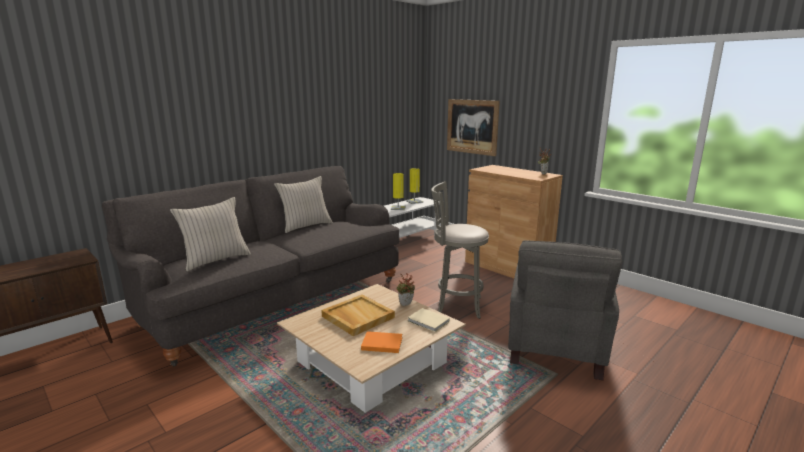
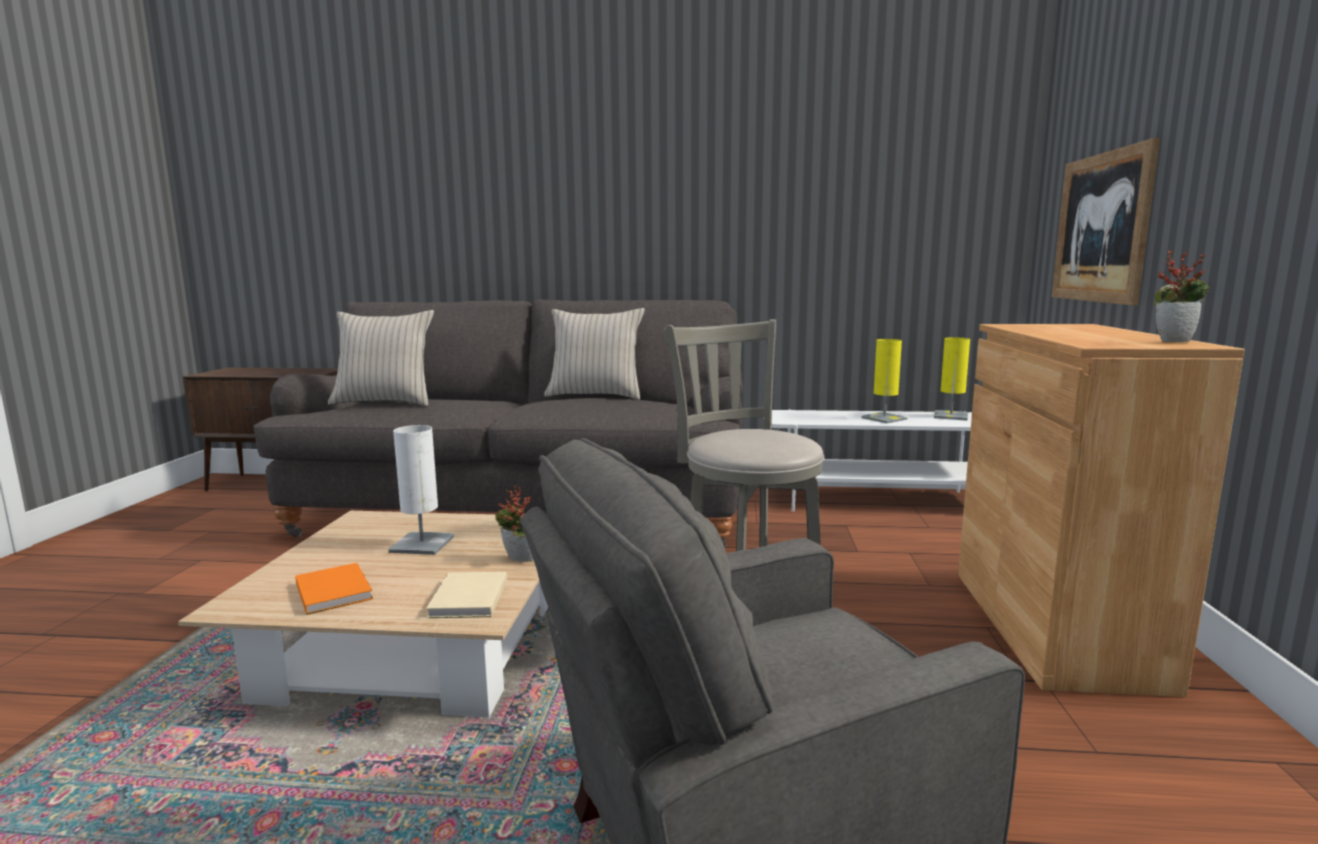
camera: 50 degrees right, 5 degrees down
beige tray [321,295,395,336] -> white table lamp [388,425,454,555]

